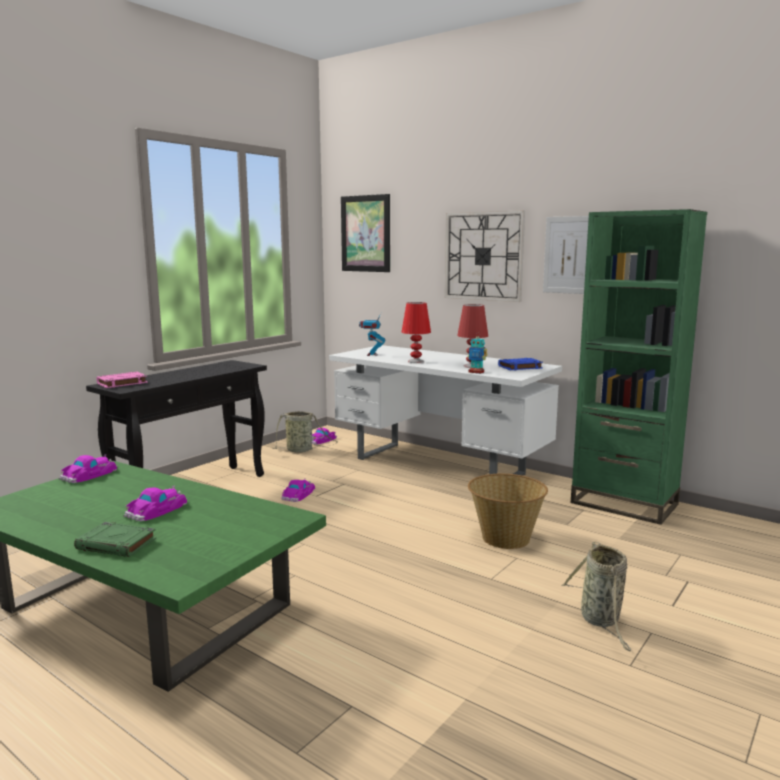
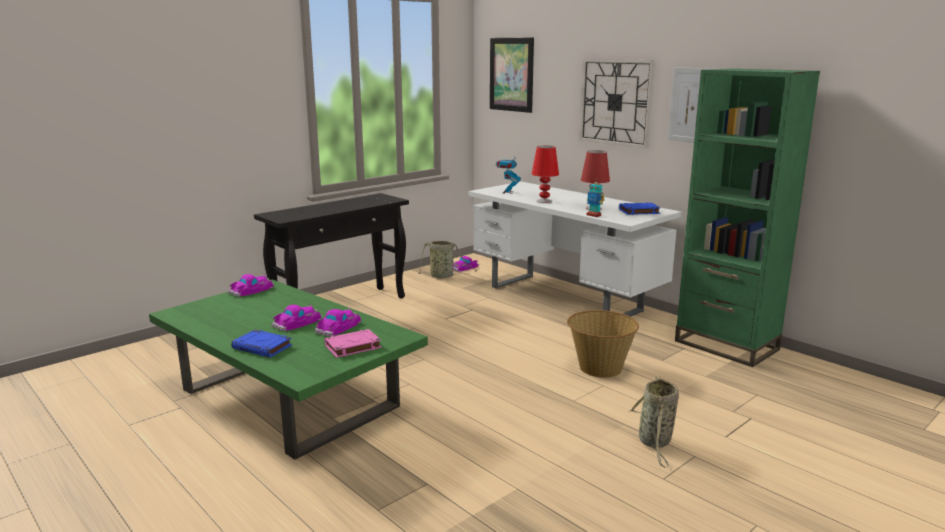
camera: 10 degrees right, 5 degrees up
green book [74,522,156,557] -> blue book [231,329,292,357]
pink book [97,372,148,388] -> pink book moved to [324,329,381,358]
toy car [282,478,315,502] -> toy car moved to [315,308,361,336]

